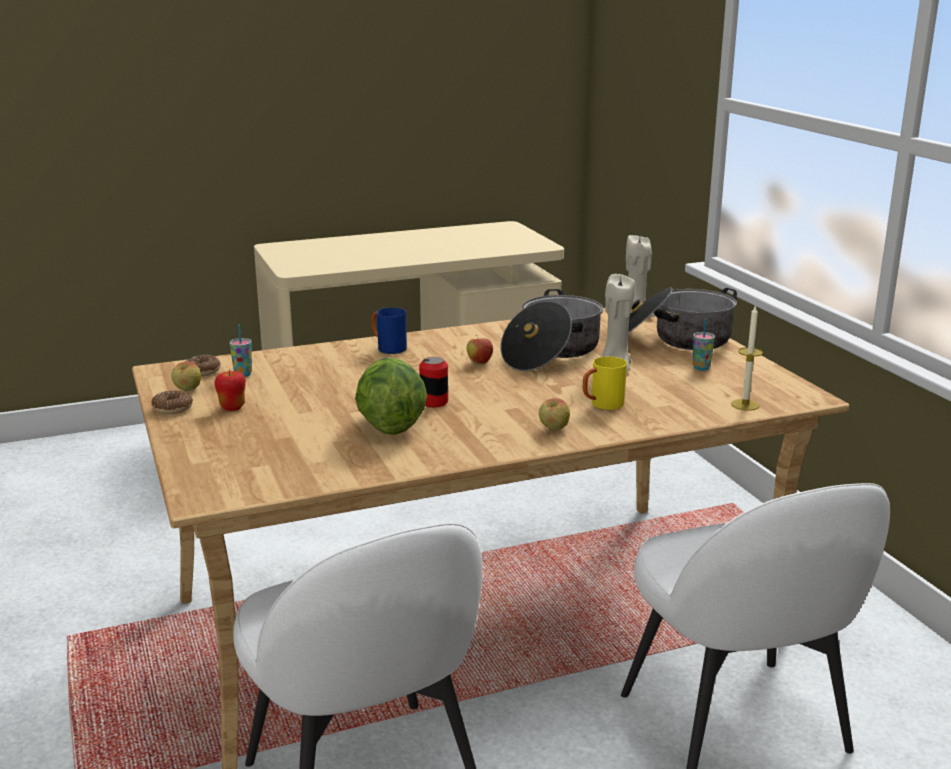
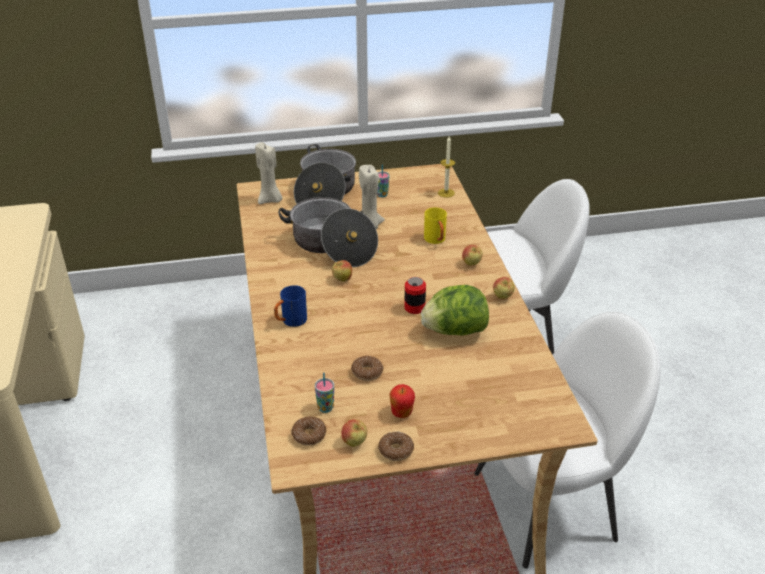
camera: 80 degrees left, 15 degrees up
none -> donut [351,356,384,381]
none -> apple [493,277,515,299]

